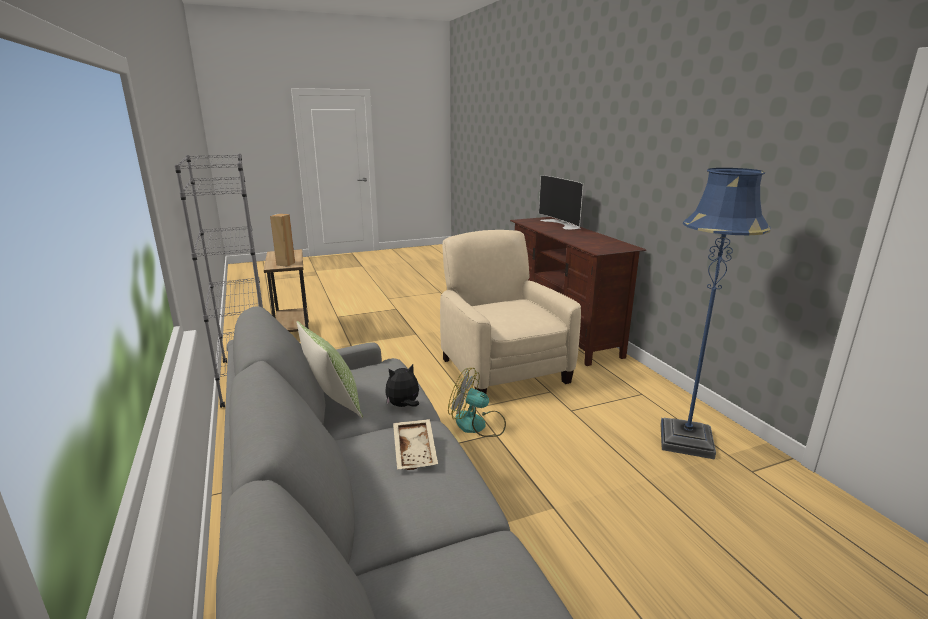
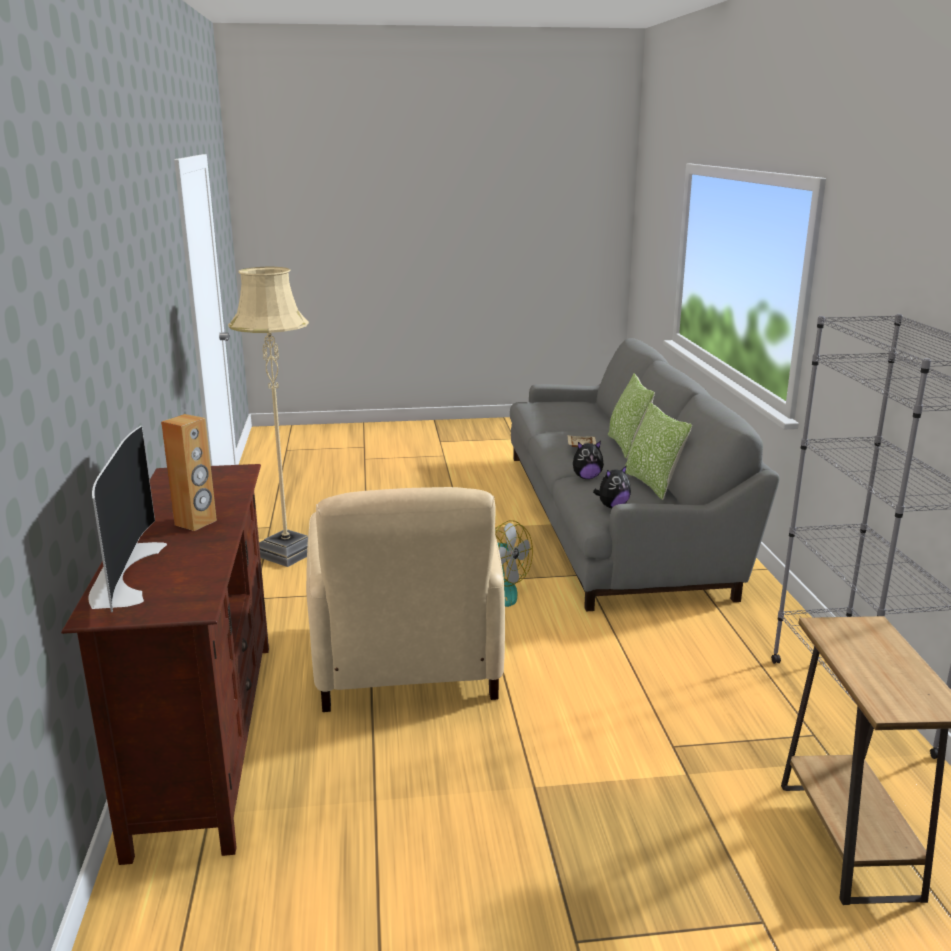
camera: 165 degrees left, 0 degrees up
brown speaker [270,214,295,267] -> brown speaker moved to [161,414,217,531]
blue floor lamp [660,168,771,460] -> beige floor lamp [228,267,309,567]
none -> plush toy [593,465,631,508]
none -> pillow [608,373,655,459]

